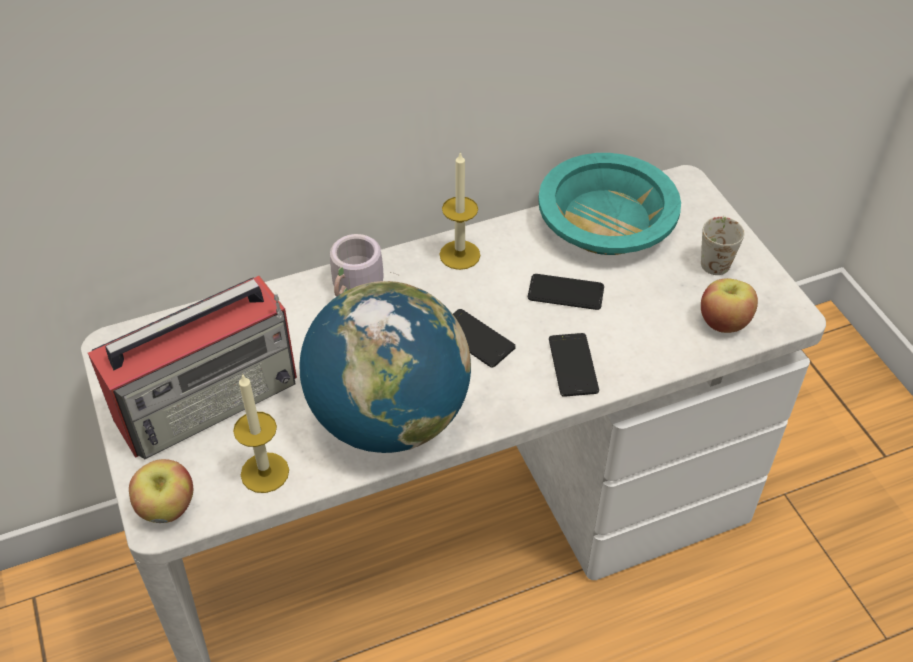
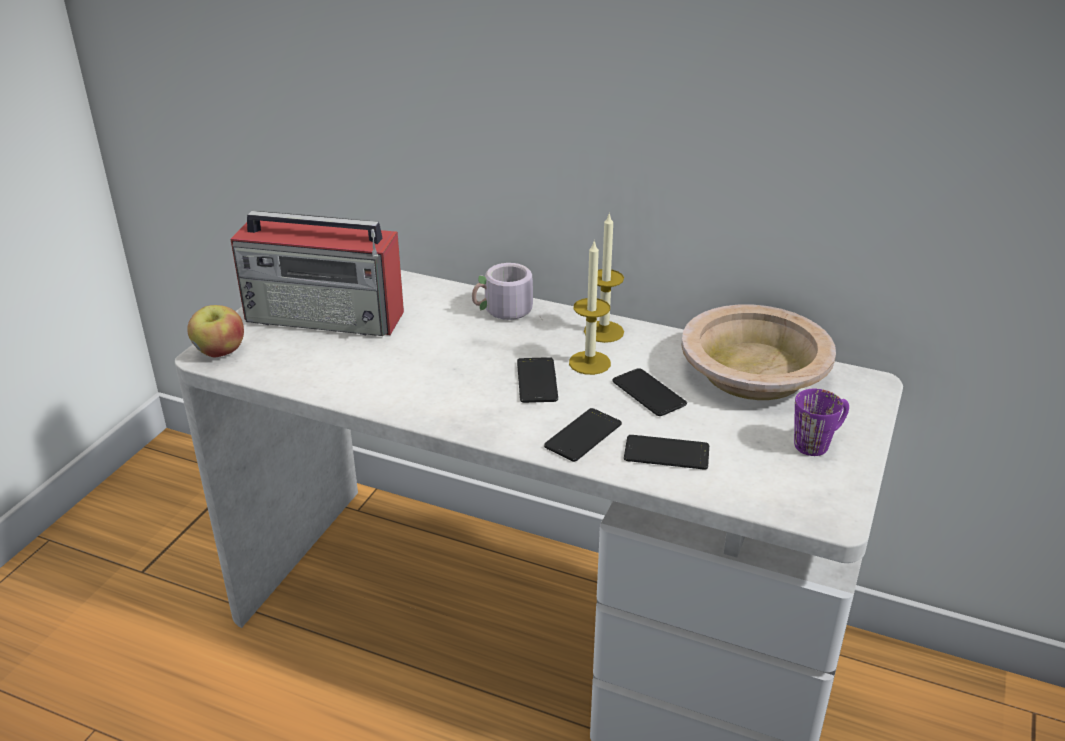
camera: 45 degrees right, 15 degrees down
candle [233,373,289,493] -> candle moved to [569,240,611,375]
globe [300,281,471,453] -> none
turquoise bowl [538,153,681,255] -> beige bowl [681,305,836,400]
white mug [701,215,744,275] -> purple mug [794,389,849,456]
apple [701,278,758,333] -> none
none -> phone [624,435,709,470]

